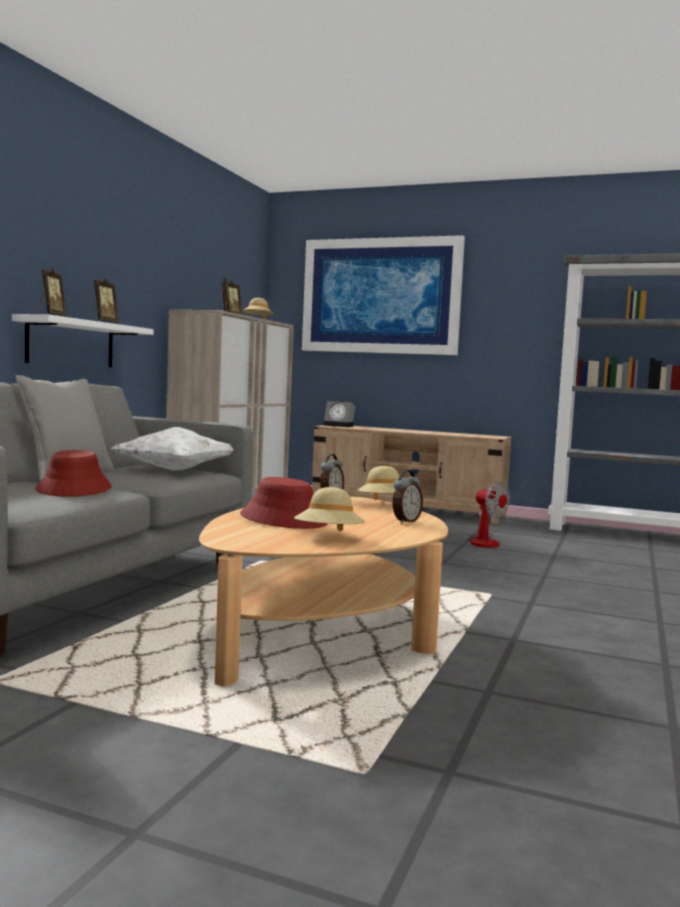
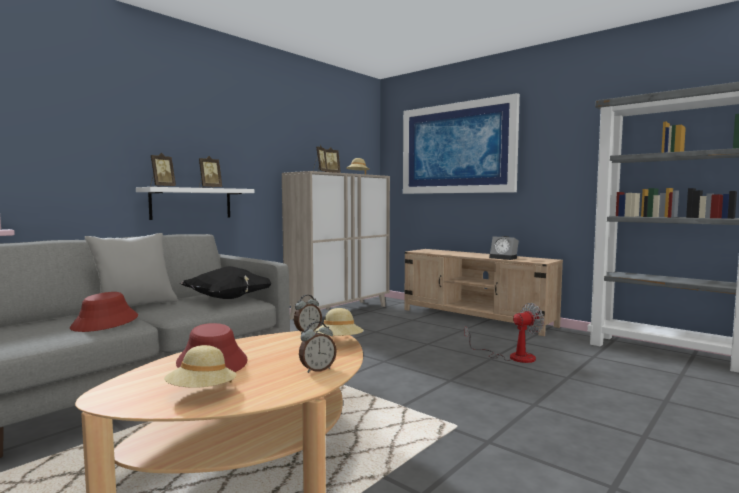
camera: 20 degrees right, 0 degrees up
white pillow [111,427,233,470] -> black pillow [180,266,272,299]
alarm clock [323,401,355,427] -> alarm clock moved to [489,236,519,260]
fan [467,482,510,548] -> fan turned 90 degrees counterclockwise [464,303,544,363]

